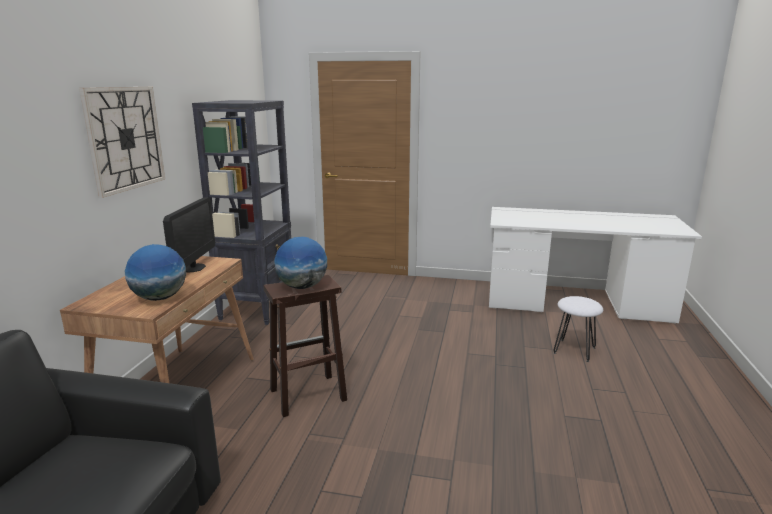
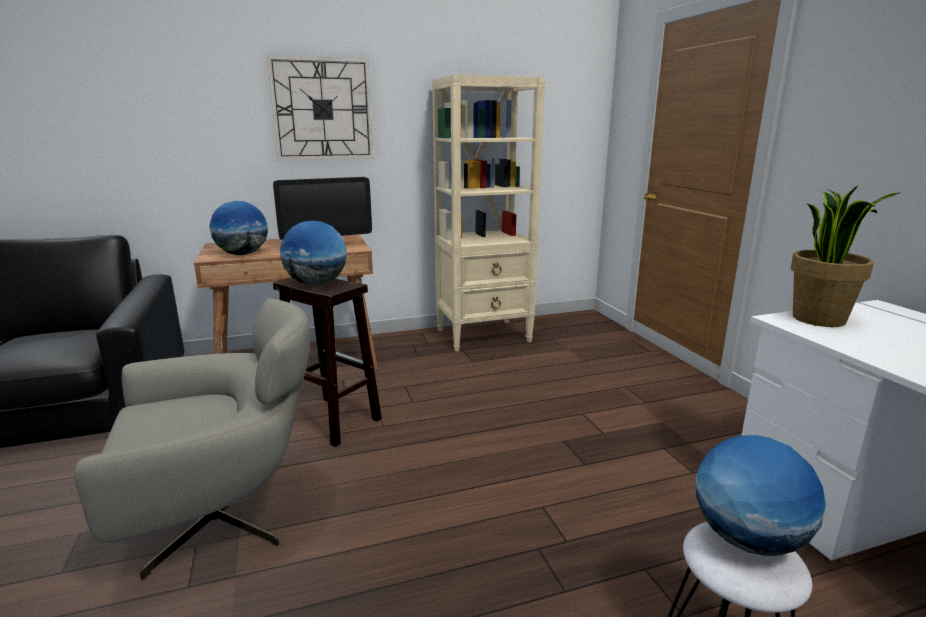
camera: 60 degrees right, 0 degrees up
black bookcase [192,100,291,325] -> beige bookcase [432,75,546,352]
none -> grey armchair [74,298,310,581]
none -> globe [696,435,826,556]
none -> potted plant [791,186,901,327]

